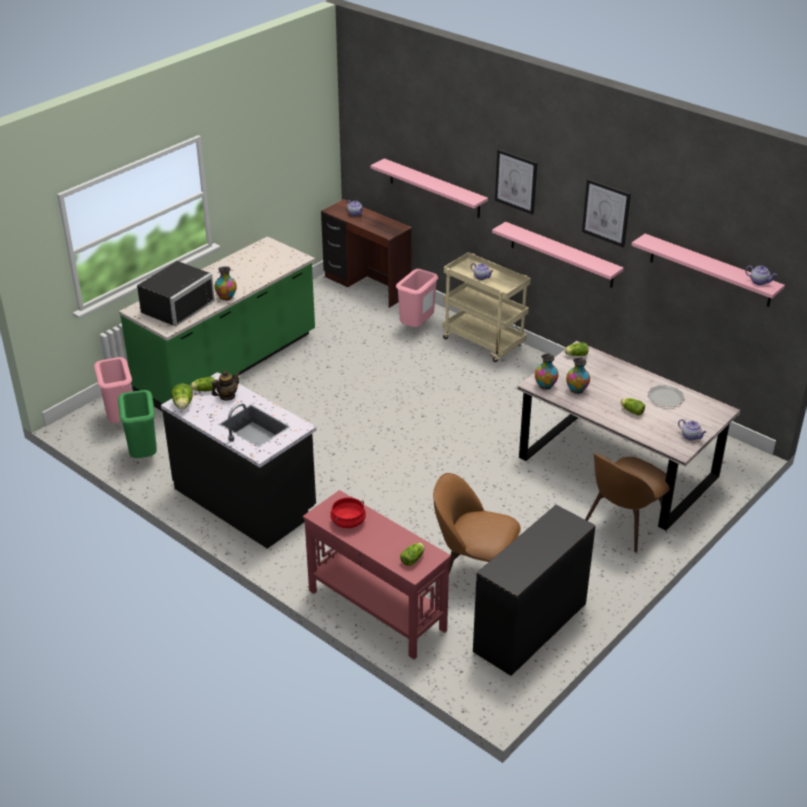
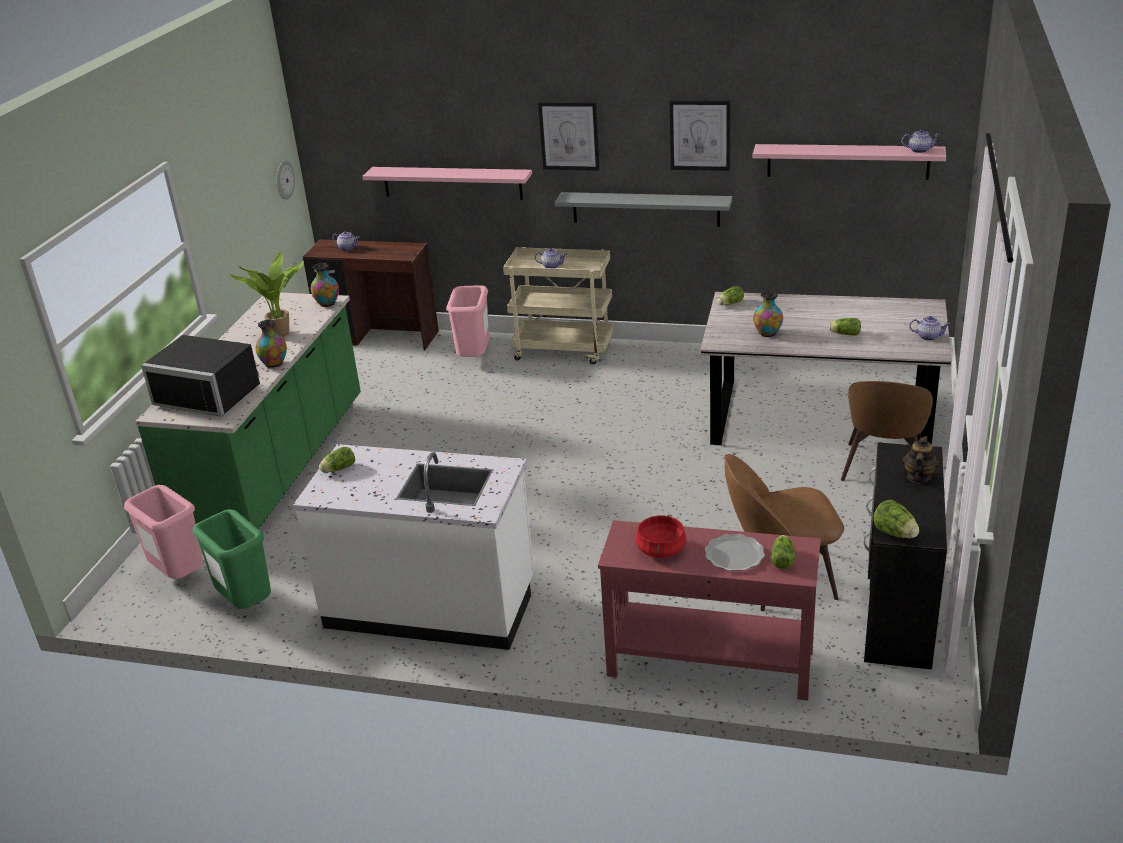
camera: 25 degrees left, 5 degrees down
black microwave [137,261,215,327] -> black microwave turned 105 degrees clockwise [141,335,260,416]
black counter [161,372,317,549] -> white counter [293,444,534,650]
lettuce [171,383,193,410] -> lettuce moved to [873,499,919,538]
teapot [212,371,240,401] -> teapot moved to [903,436,939,483]
pink shelf [492,222,624,288] -> grey shelf [555,192,732,227]
vase [535,353,558,390] -> vase moved to [311,263,339,307]
plate [647,385,685,406] -> plate moved to [705,534,765,571]
none -> potted plant [230,251,304,337]
none -> wall clock [277,160,295,200]

